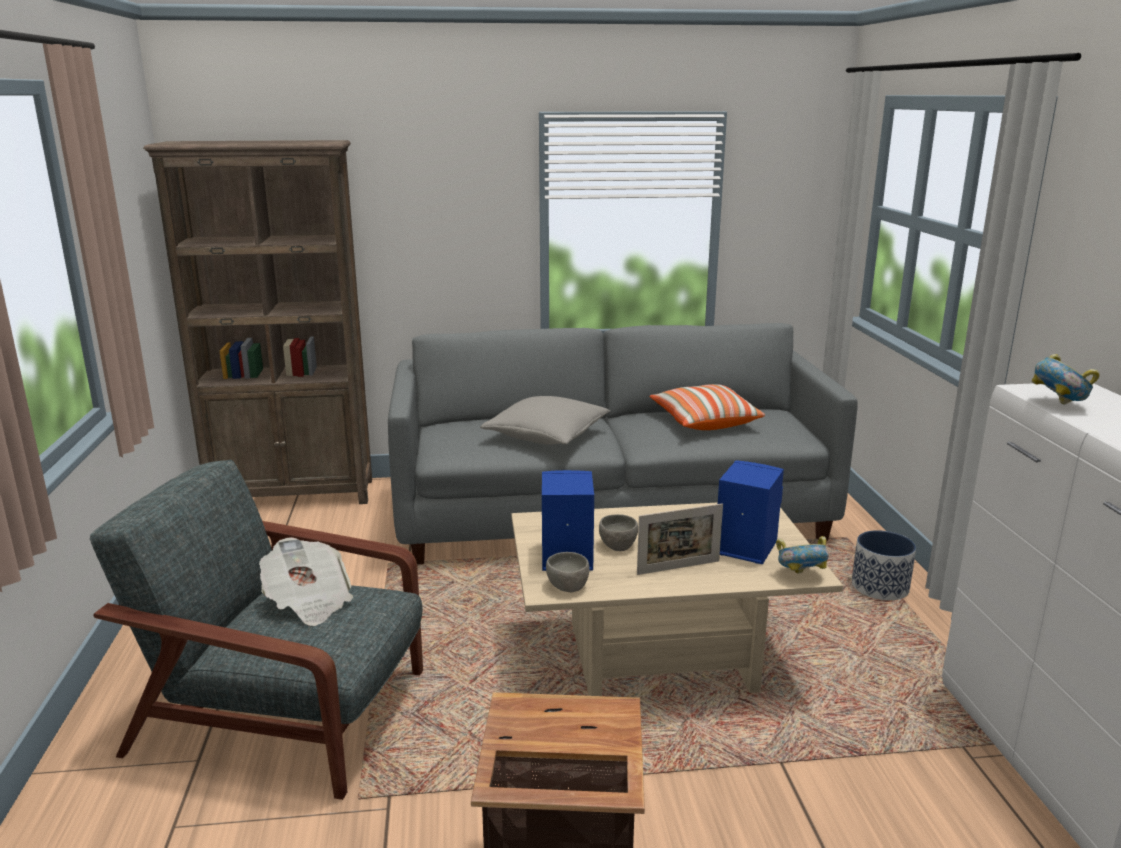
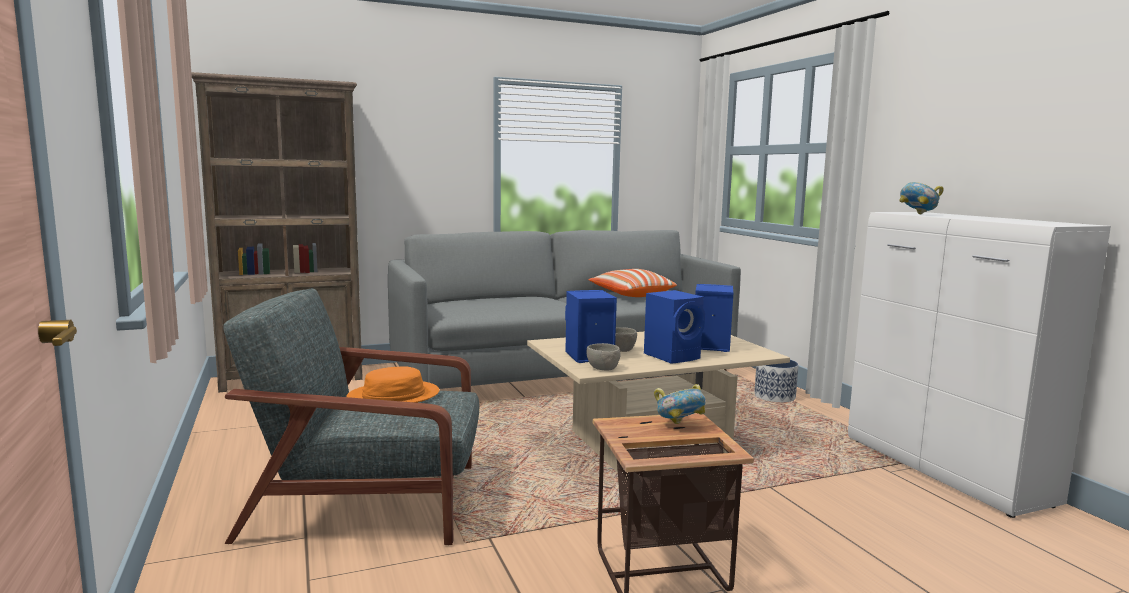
camera: 15 degrees left, 10 degrees down
newspaper [259,537,353,626] -> orange hat [346,366,439,403]
grey pillow [480,396,610,445] -> none
picture frame [637,503,723,575] -> blue speaker [644,290,705,364]
bowl [776,536,829,573] -> bowl moved to [654,384,706,424]

